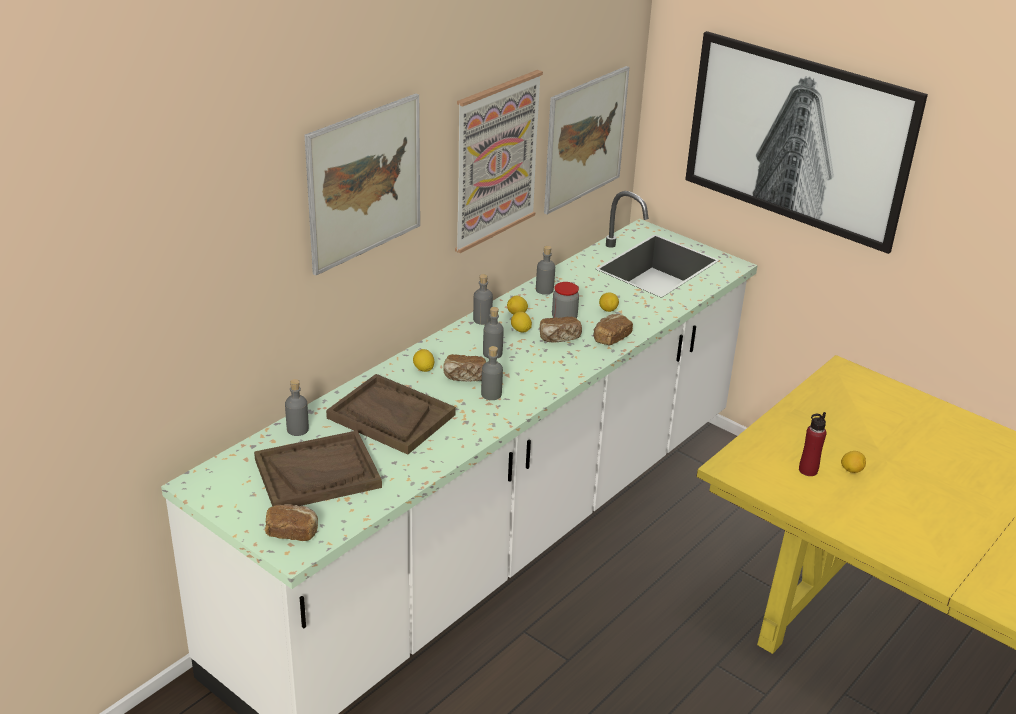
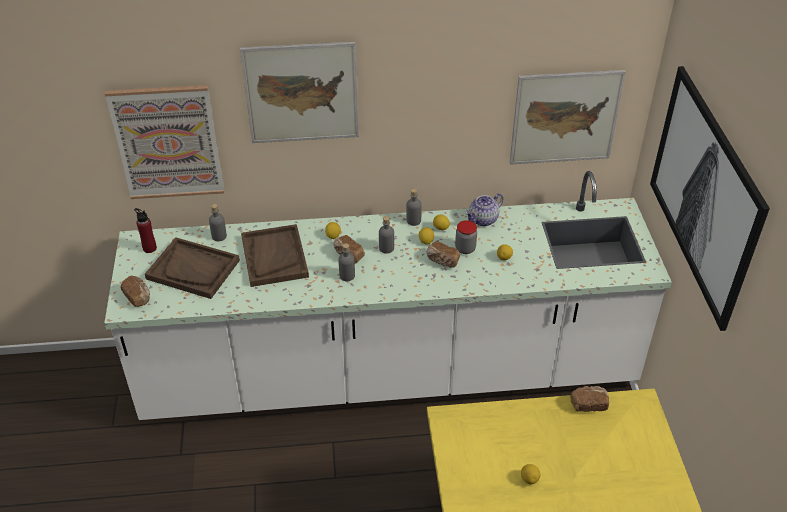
camera: 45 degrees right, 10 degrees up
picture [455,70,543,253] -> picture moved to [105,85,224,199]
grey bottle [536,246,555,295] -> teapot [465,193,503,226]
bread [593,314,633,345] -> bread moved to [571,386,609,412]
red bottle [799,412,827,476] -> red bottle moved to [134,208,157,253]

